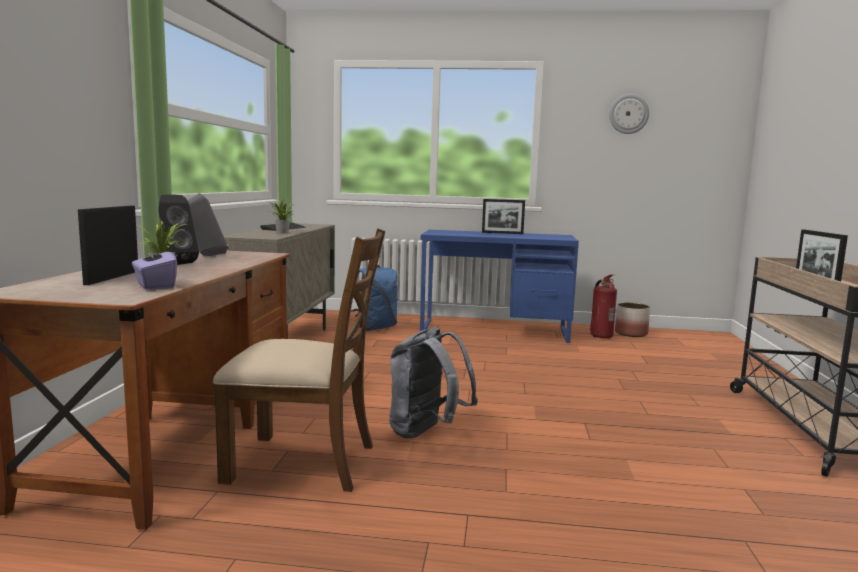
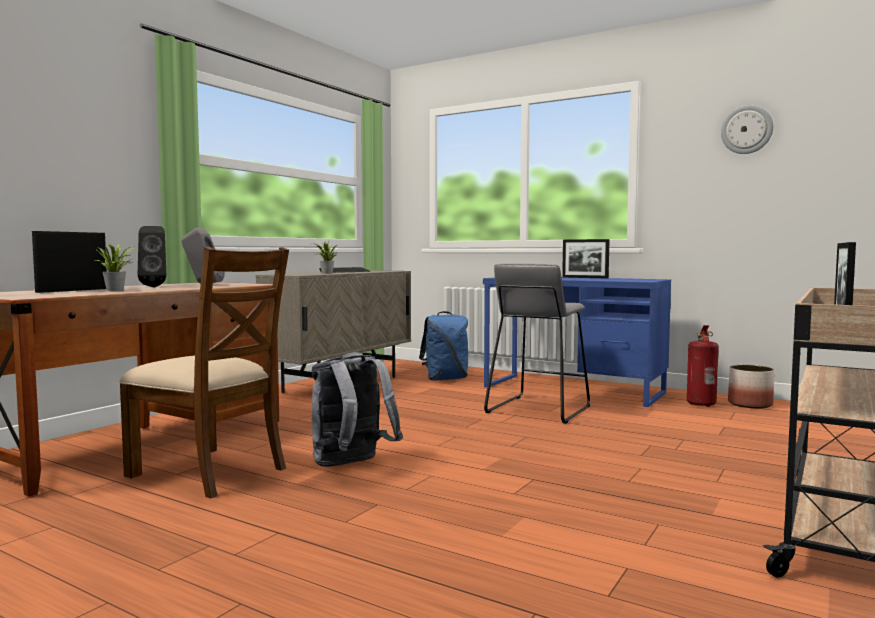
camera: 25 degrees right, 5 degrees down
purple tissue box [132,244,177,290] -> none
none -> grey stool [484,264,590,424]

